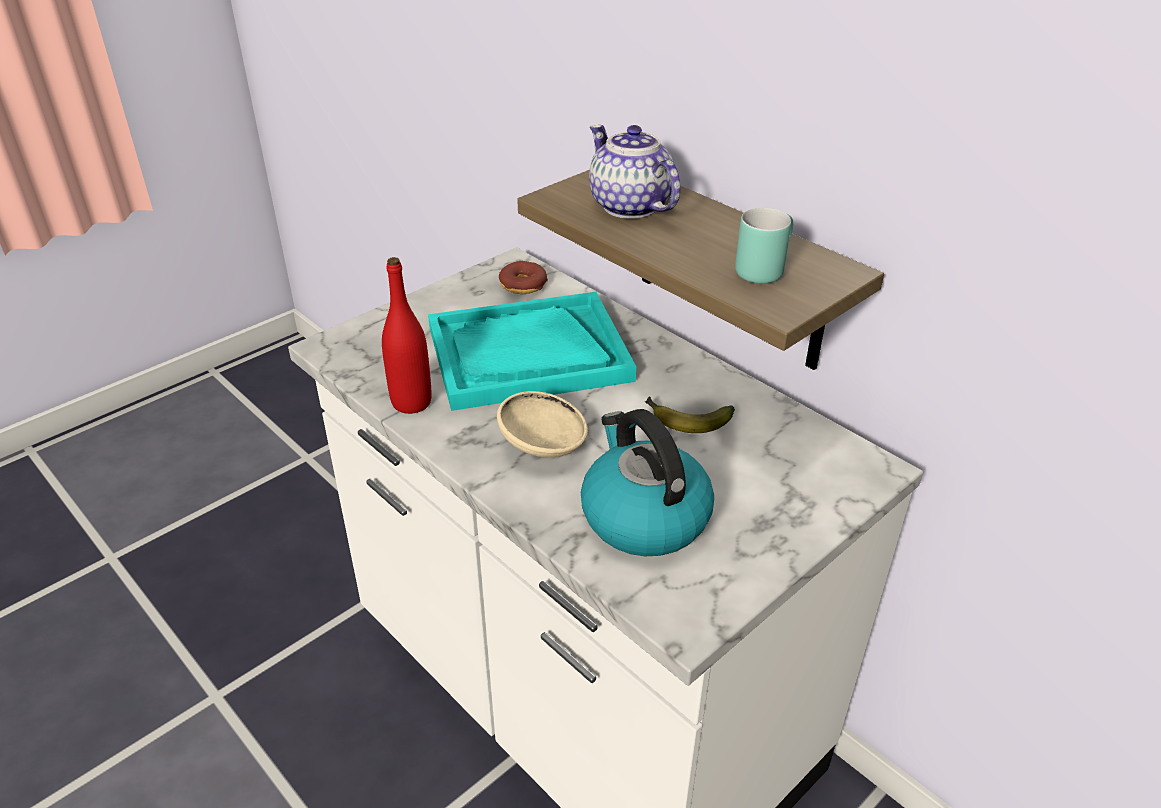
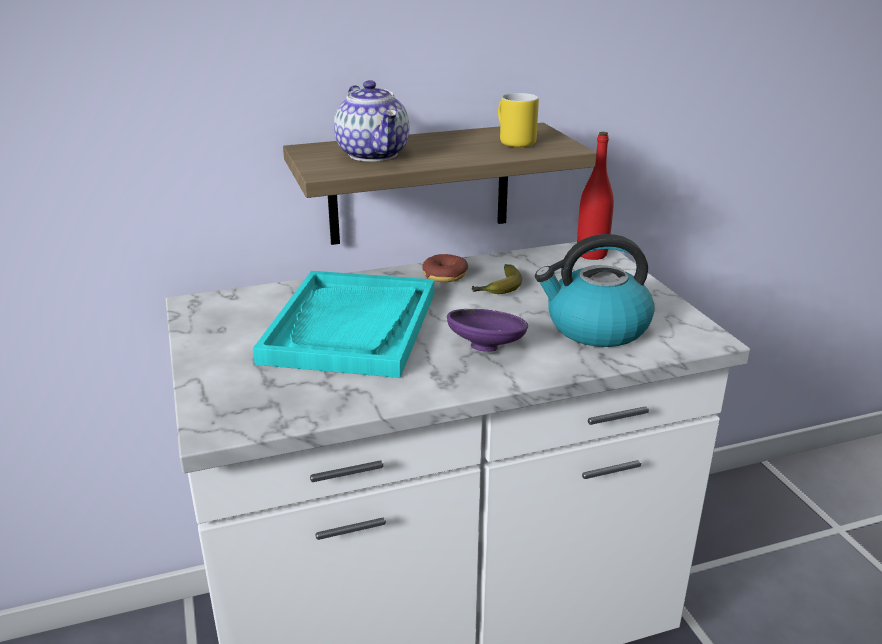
camera: 65 degrees left, 10 degrees down
red bottle [382,257,432,414] -> red bottle moved to [577,132,614,260]
beige bowl [497,391,588,457] -> purple bowl [447,309,528,352]
donut [499,261,548,294] -> donut moved to [422,254,468,282]
teapot [589,125,681,219] -> teapot turned 105 degrees counterclockwise [334,80,409,162]
turquoise mug [735,208,793,284] -> yellow mug [498,93,539,147]

